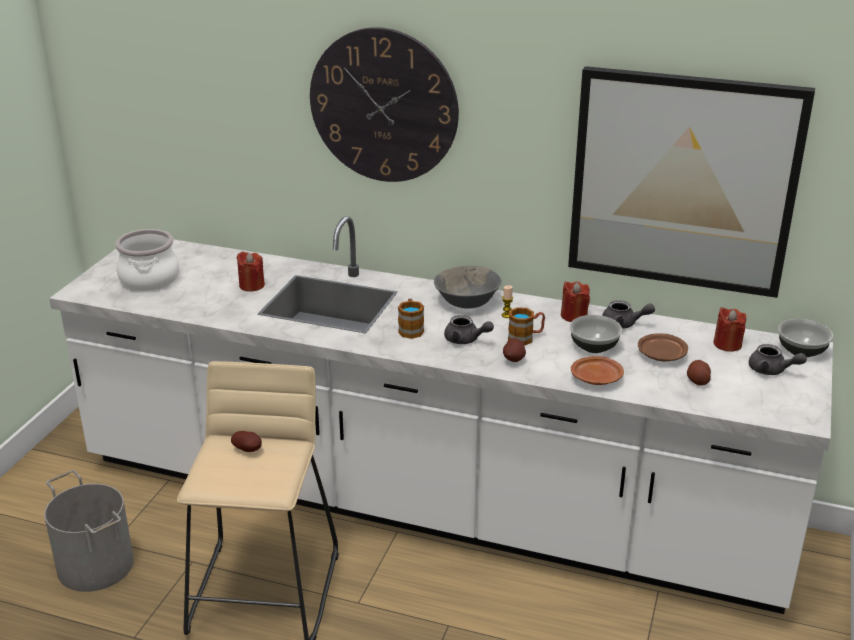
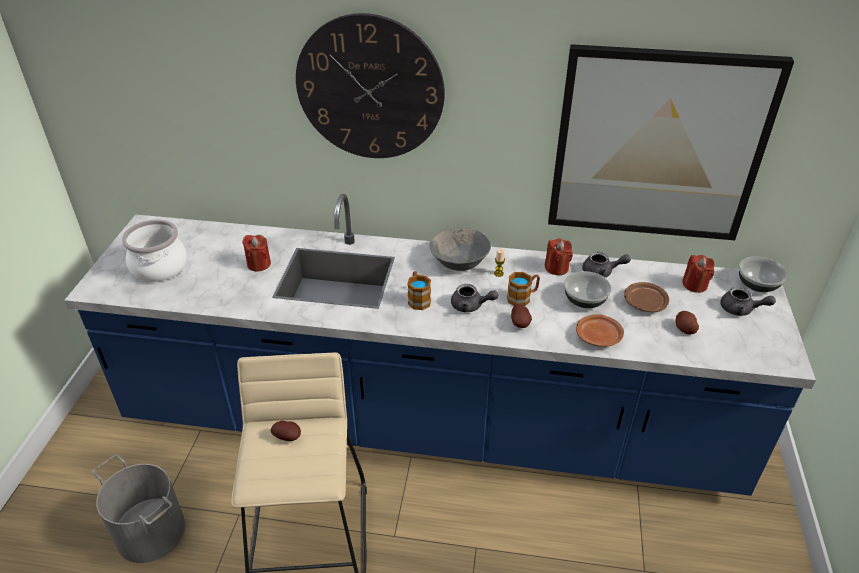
camera: 10 degrees left, 10 degrees up
white counter [49,216,833,614] -> blue counter [64,194,816,496]

